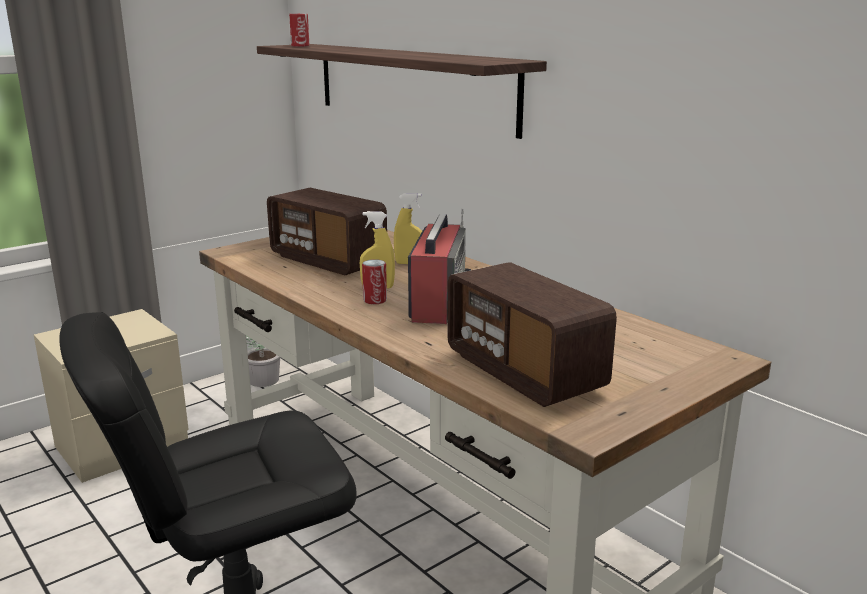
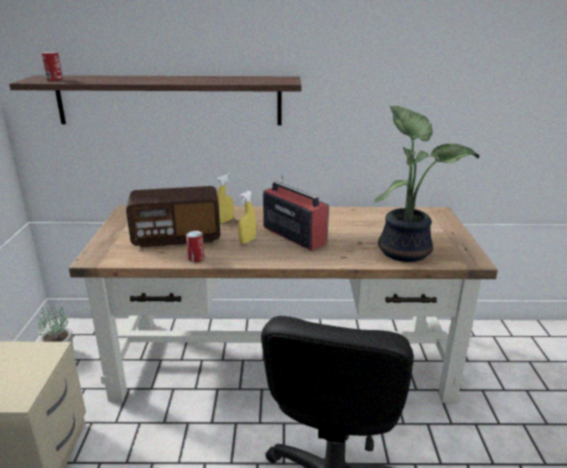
camera: 50 degrees left, 5 degrees up
can [362,259,387,304] -> can moved to [186,231,204,262]
radio [447,263,617,407] -> potted plant [375,106,480,262]

